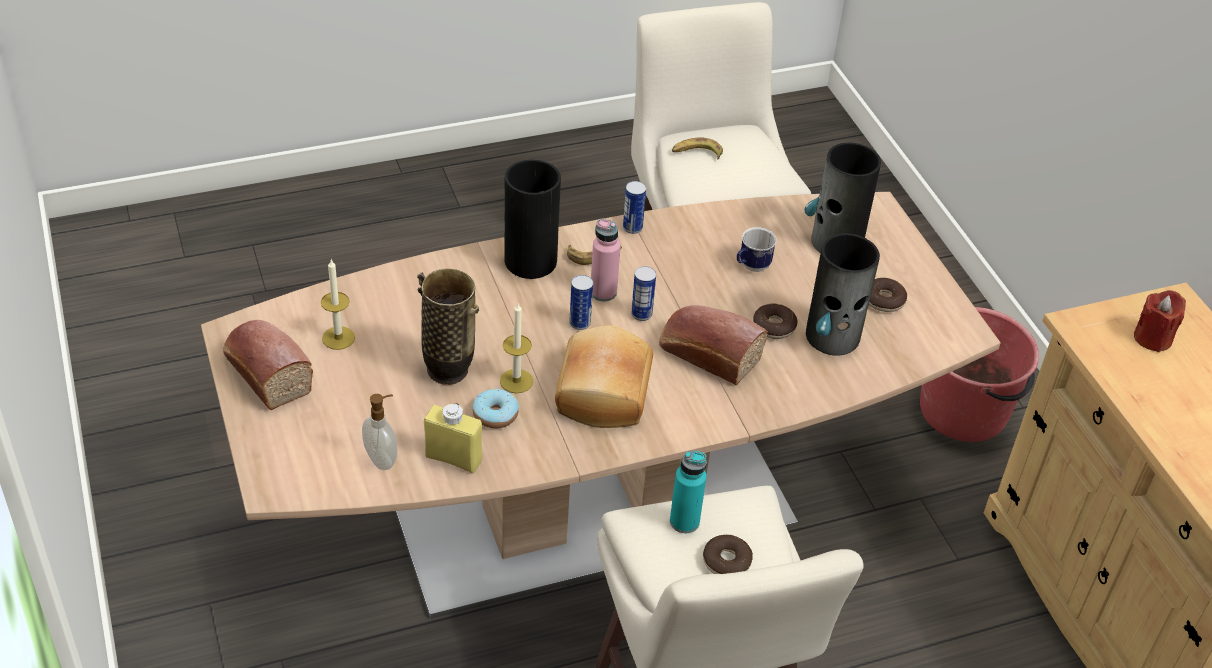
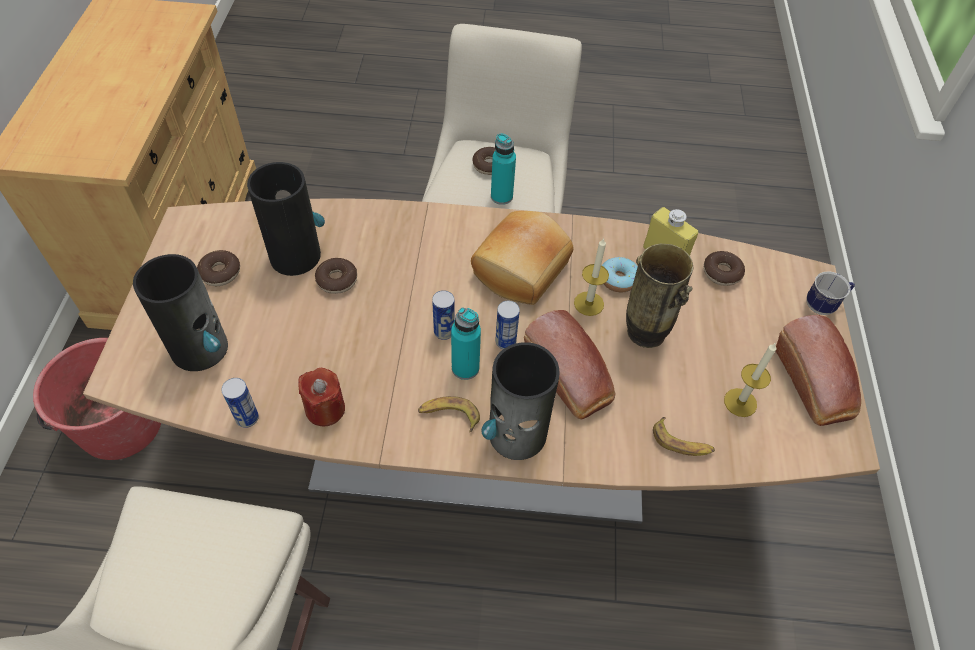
camera: 155 degrees left, 10 degrees up
soap dispenser [362,394,397,470] -> donut [704,251,745,286]
pink bottle [591,219,621,301] -> turquoise bottle [451,307,481,380]
can [623,181,646,234] -> can moved to [221,378,259,428]
bread [659,305,768,385] -> bread moved to [524,310,615,420]
banana [672,137,723,160] -> banana moved to [653,417,715,456]
mug [737,227,777,272] -> mug moved to [807,271,855,315]
red candle [1134,290,1186,352] -> red candle moved to [298,368,345,426]

